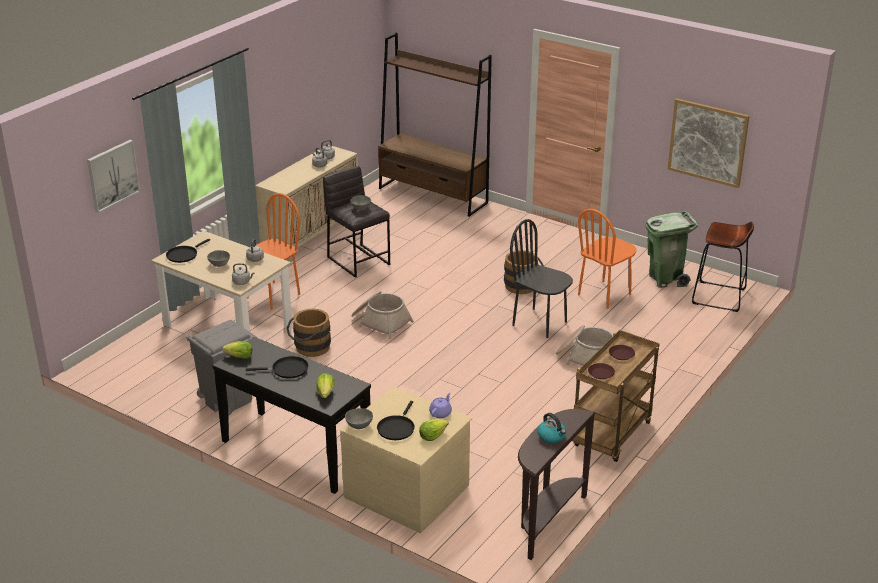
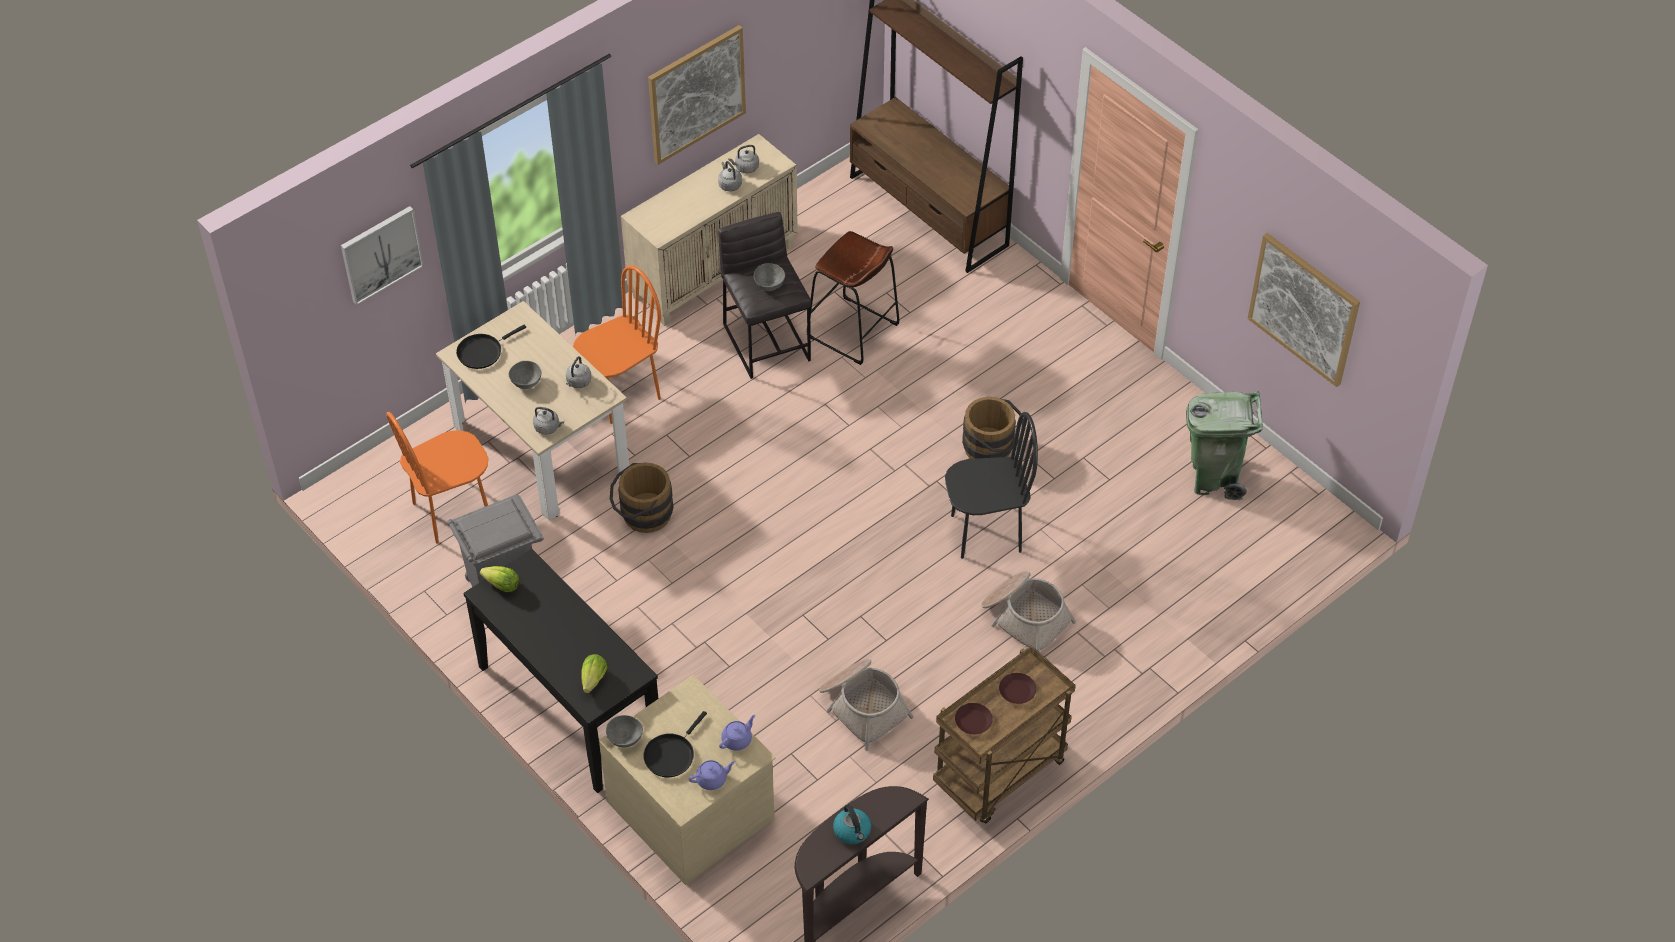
camera: 15 degrees right, 20 degrees up
black frying pan [246,356,308,378] -> none
basket [352,291,414,339] -> basket moved to [819,659,914,751]
lettuce [419,419,448,441] -> purple teapot [689,760,735,790]
black chair [510,219,573,338] -> black chair turned 120 degrees clockwise [945,412,1038,559]
orange chair [578,209,637,309] -> orange chair moved to [386,412,488,544]
brown stool [692,222,754,312] -> brown stool moved to [806,231,899,365]
none -> picture [648,25,746,165]

